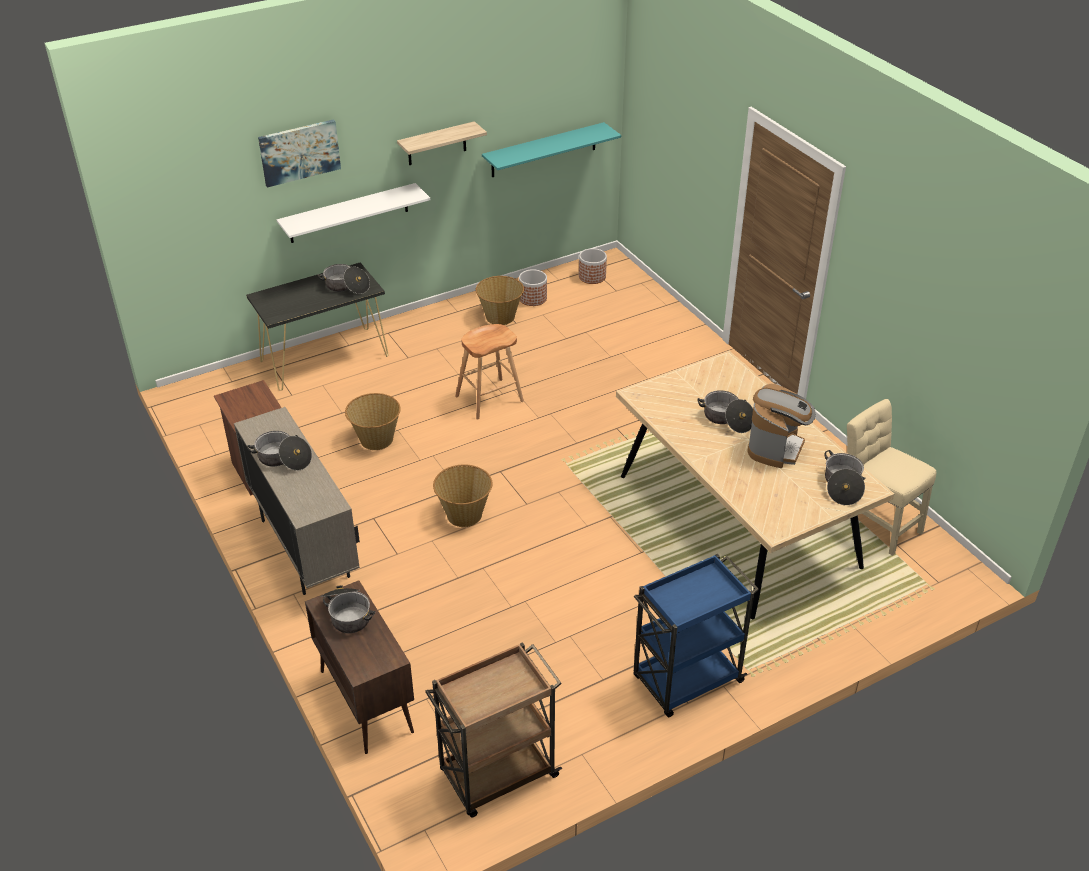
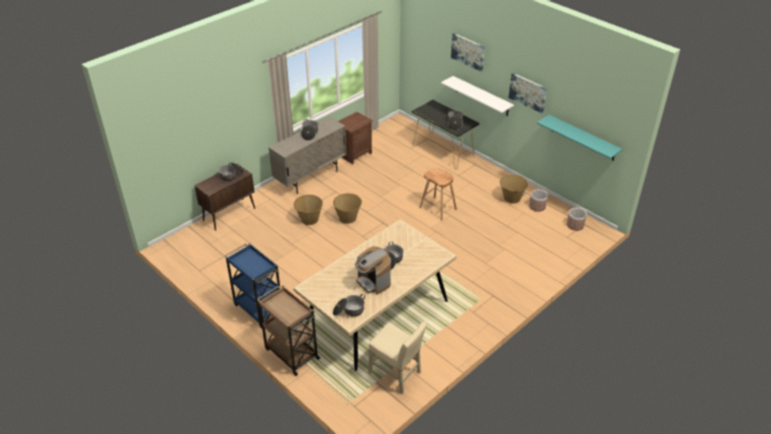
camera: 75 degrees right, 0 degrees up
basket [345,393,401,450] -> basket moved to [294,195,323,225]
shelf [397,121,487,165] -> picture [509,73,547,114]
brown cart [425,642,562,817] -> brown cart moved to [257,286,320,376]
coffee machine [747,384,816,468] -> coffee machine turned 45 degrees clockwise [355,246,391,295]
beige chair [847,399,936,556] -> beige chair turned 90 degrees clockwise [368,321,427,394]

